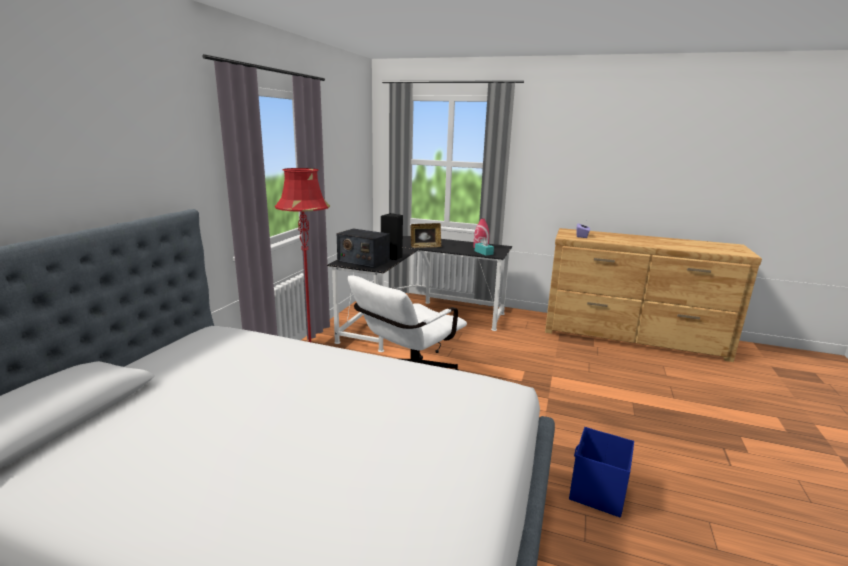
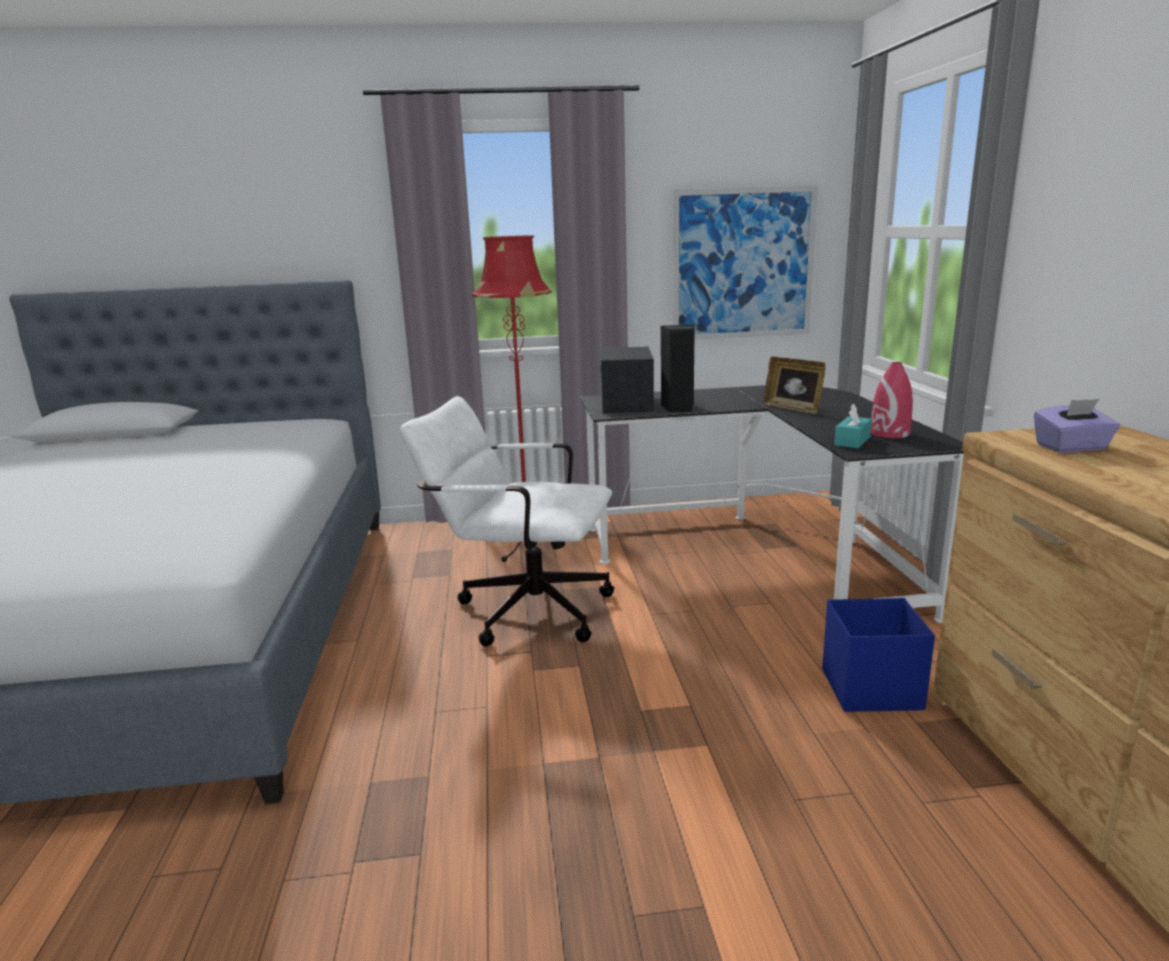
camera: 65 degrees right, 0 degrees up
blue storage box [569,427,634,517] -> blue storage box moved to [822,598,935,712]
none -> picture [673,185,818,340]

